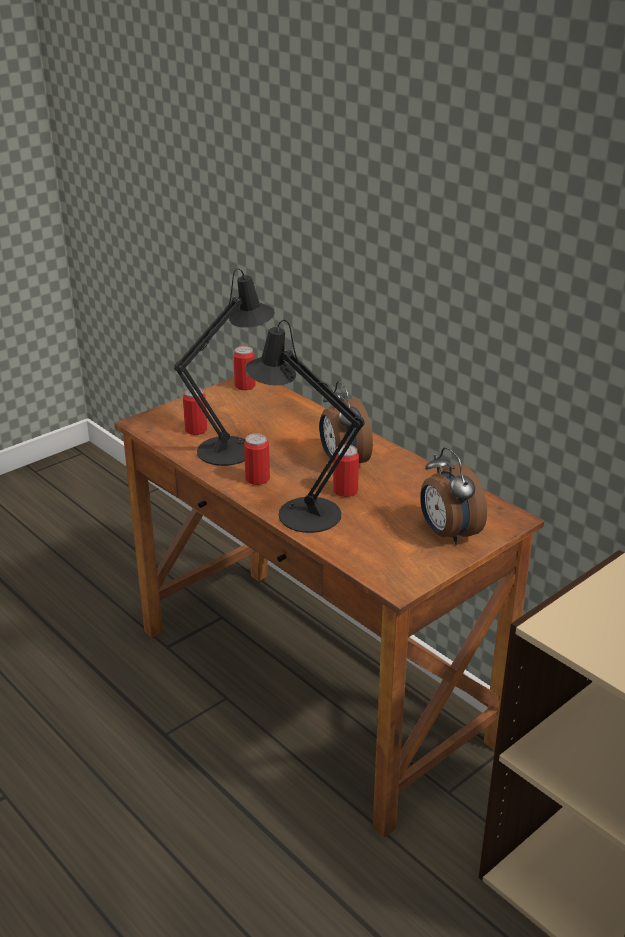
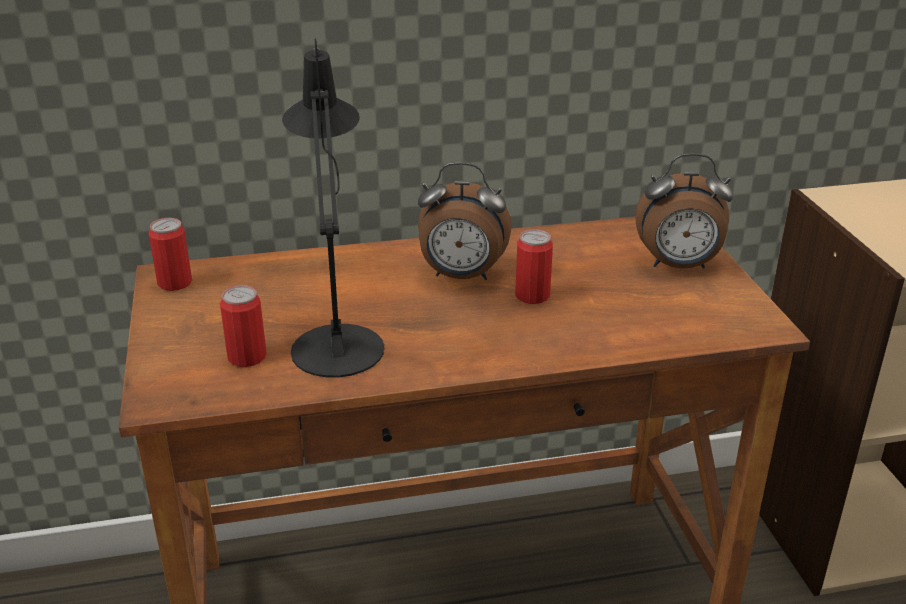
camera: 60 degrees left, 0 degrees up
can [244,433,270,485] -> none
black table lamp [245,320,365,533] -> none

